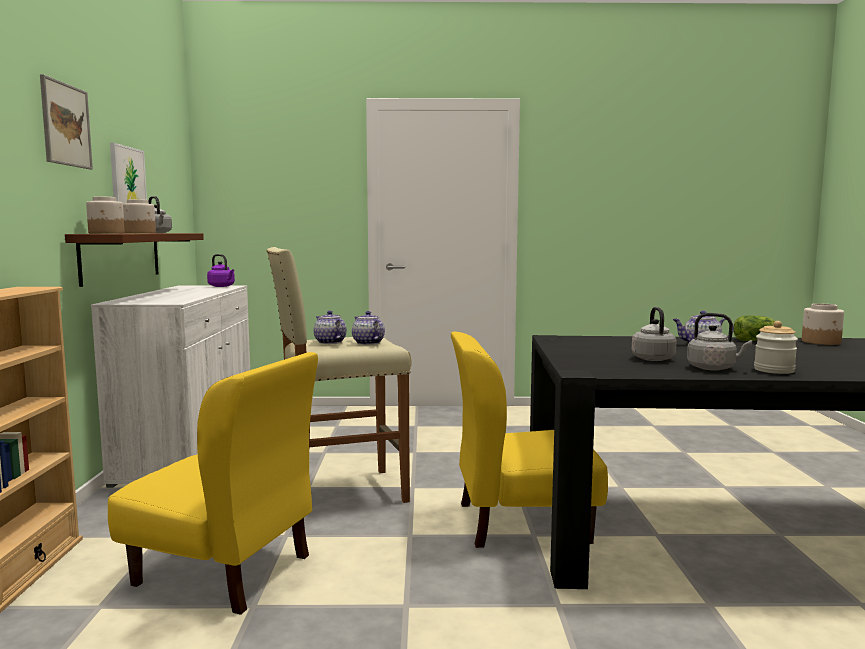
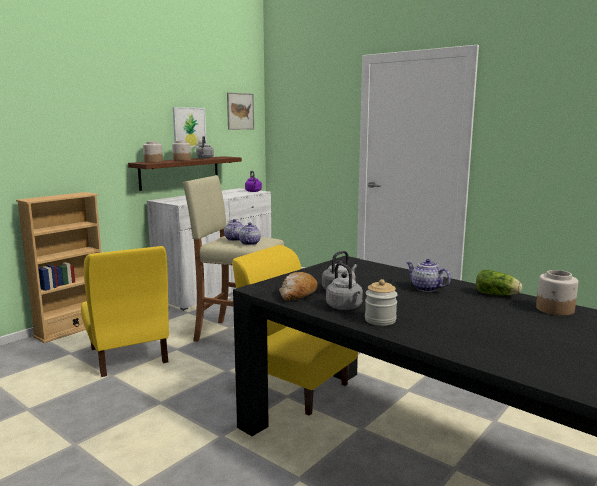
camera: 40 degrees right, 5 degrees up
picture [40,74,93,169] -> picture moved to [227,92,254,130]
none -> bread [279,272,318,300]

